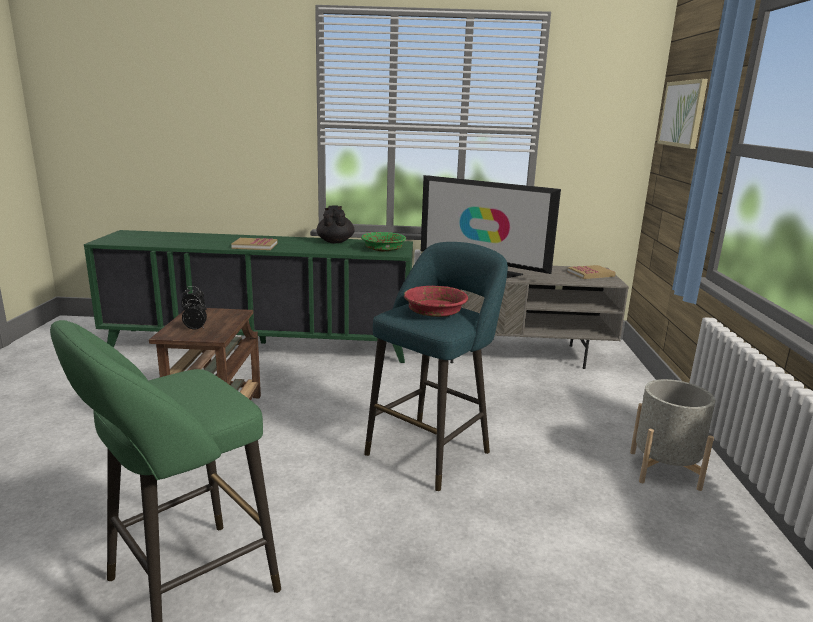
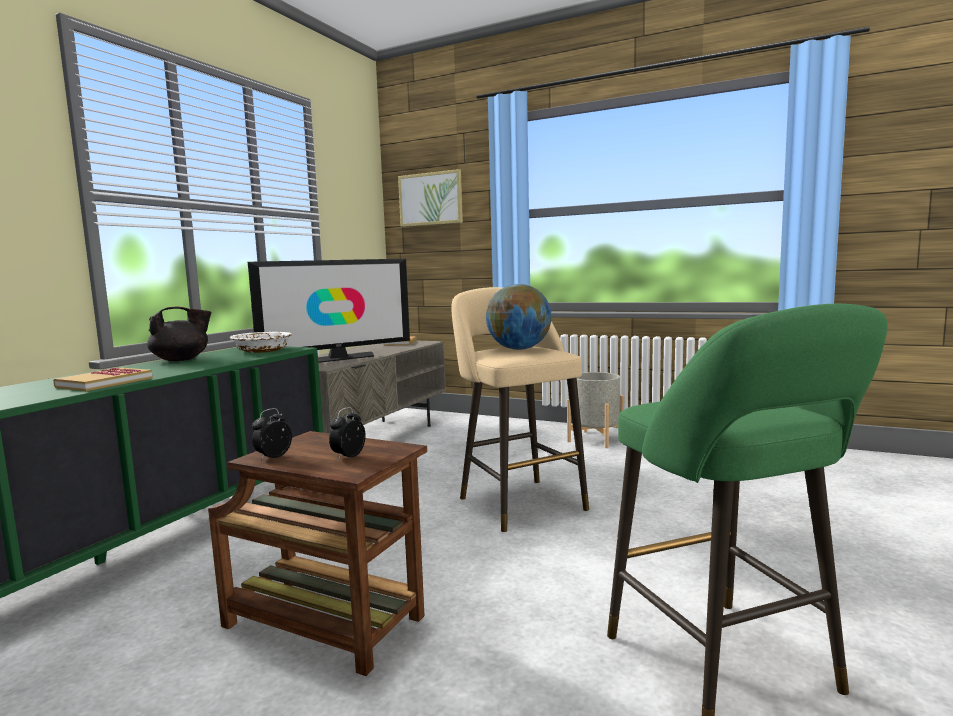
camera: 65 degrees left, 10 degrees down
black teapot [317,205,355,243] -> black teapot turned 135 degrees clockwise [147,307,211,361]
green bowl [361,232,406,252] -> white bowl [230,332,292,353]
turquoise stool [364,242,508,491] -> beige stool [452,287,589,532]
red bowl [404,286,468,317] -> globe [486,284,552,350]

